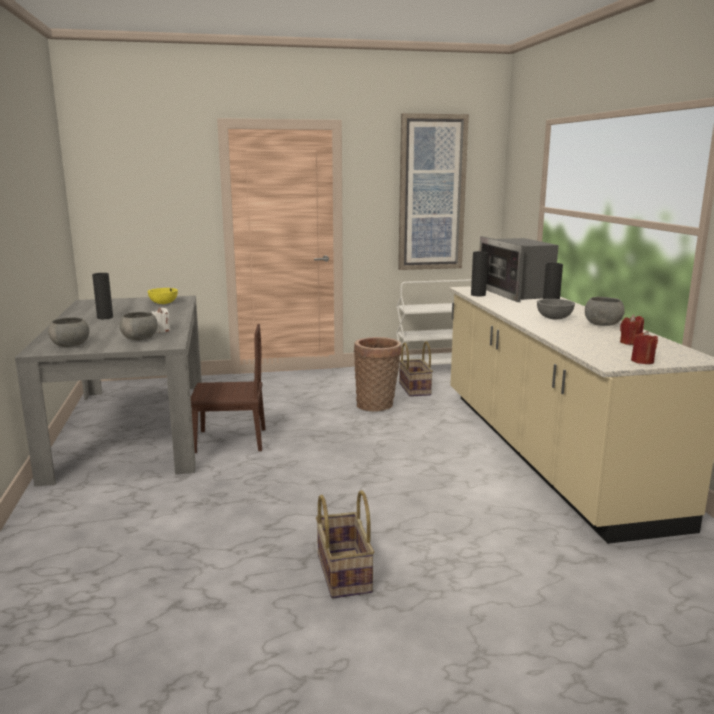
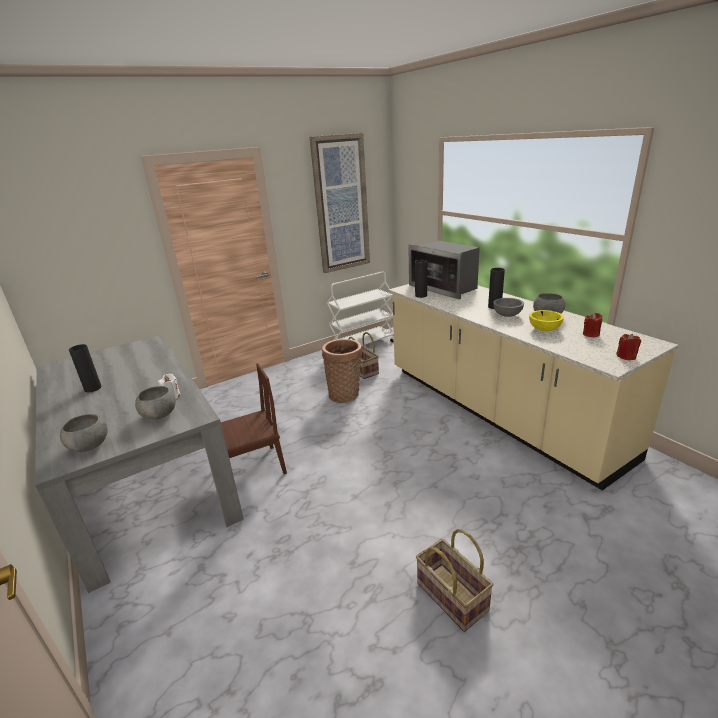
camera: 20 degrees left, 10 degrees up
yellow bowl [148,288,178,304] -> yellow bowl moved to [529,310,564,331]

